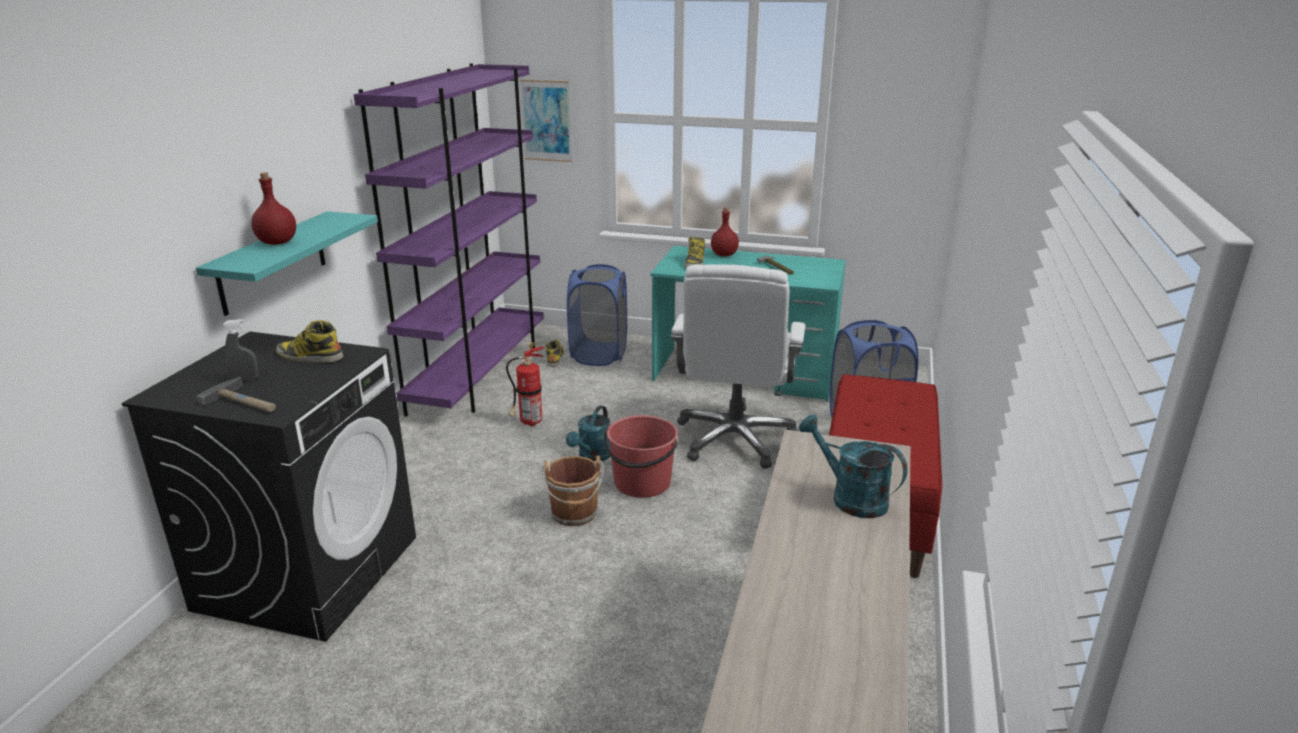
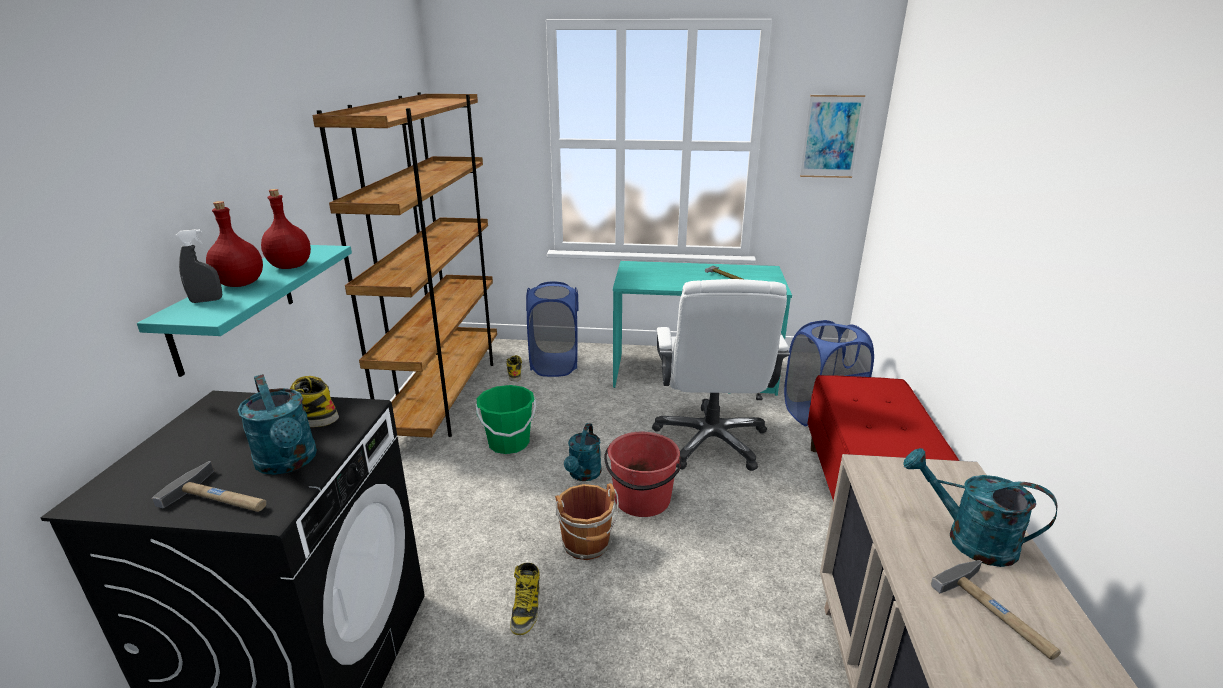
camera: 10 degrees left, 0 degrees up
grey spray bottle [223,319,259,381] -> grey spray bottle moved to [175,229,222,303]
purple bookcase [354,63,544,417] -> brown bookcase [312,92,497,438]
fire extinguisher [506,342,544,427] -> green bucket [476,385,536,454]
picture [520,79,572,162] -> picture moved to [800,95,865,178]
boot [685,237,705,268] -> boot moved to [510,563,540,635]
red bottle [711,207,739,257] -> red bottle moved to [261,189,311,269]
none -> turquoise watering can [237,374,317,475]
none -> hammer [931,560,1061,660]

